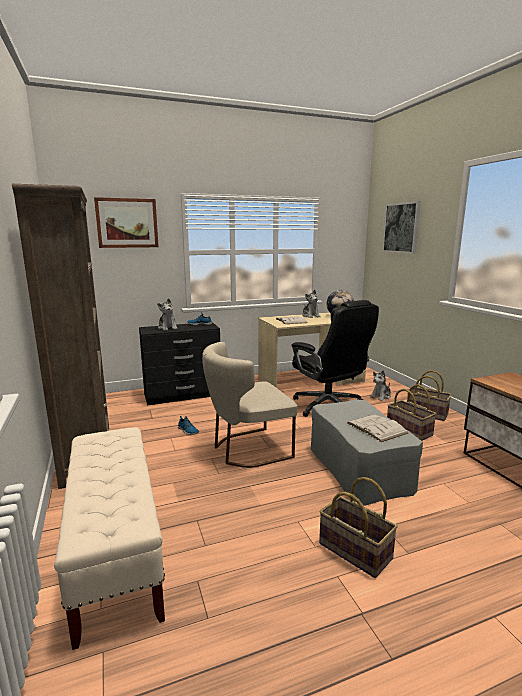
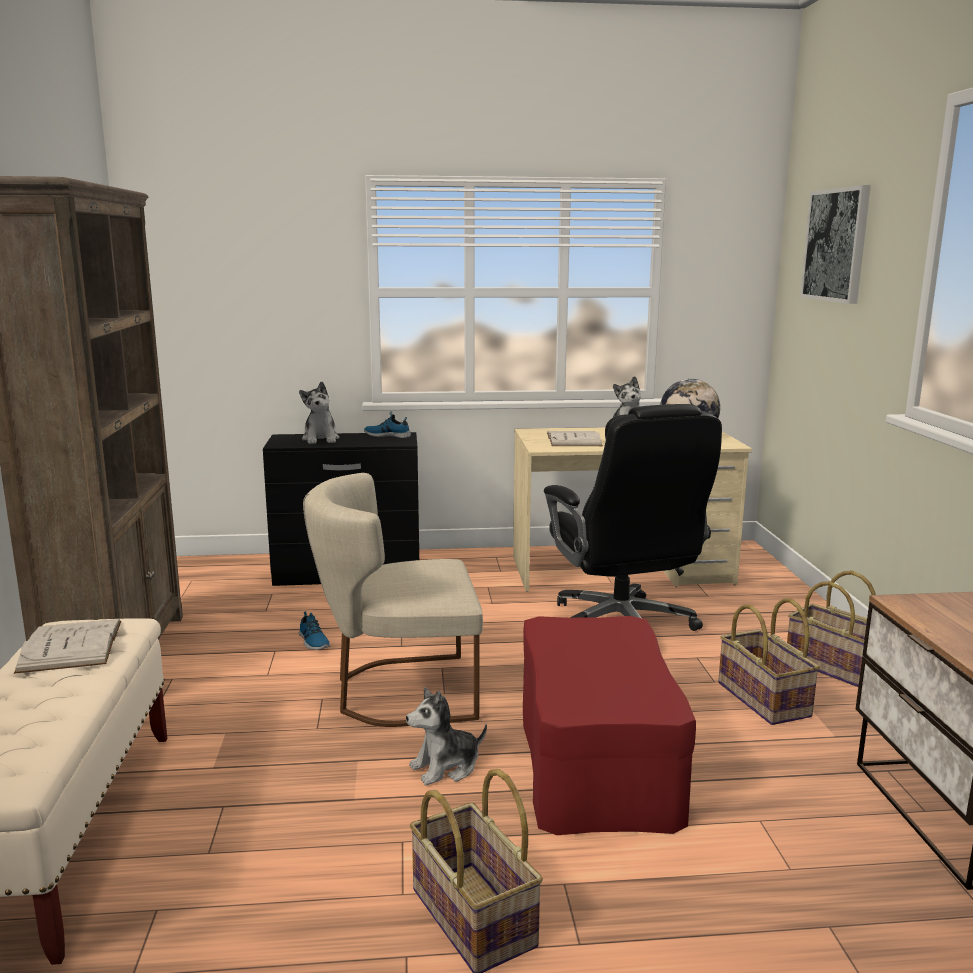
camera: 15 degrees right, 0 degrees up
picture [94,197,159,248] -> none
grey ottoman [311,400,423,506] -> red ottoman [523,616,696,835]
white book [347,414,409,442] -> white book moved to [14,619,121,674]
plush toy [370,370,391,401] -> plush toy moved to [406,687,487,785]

